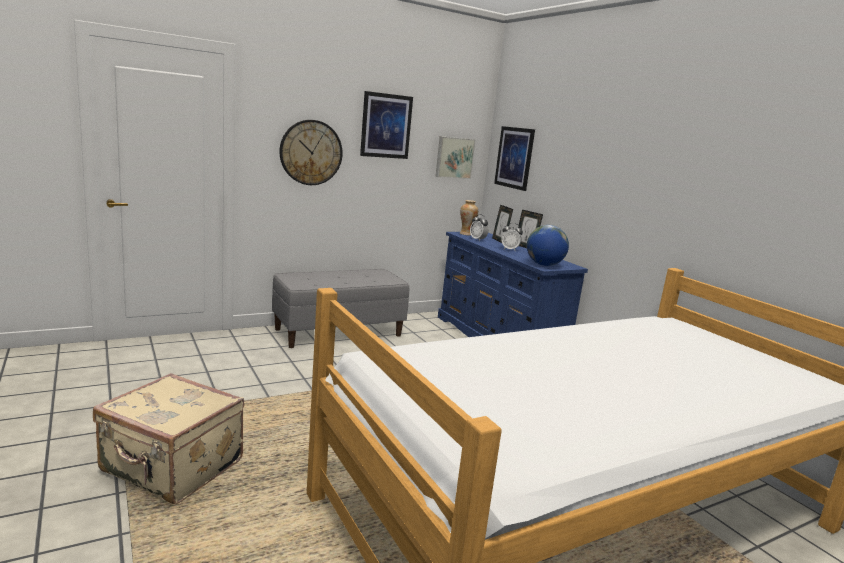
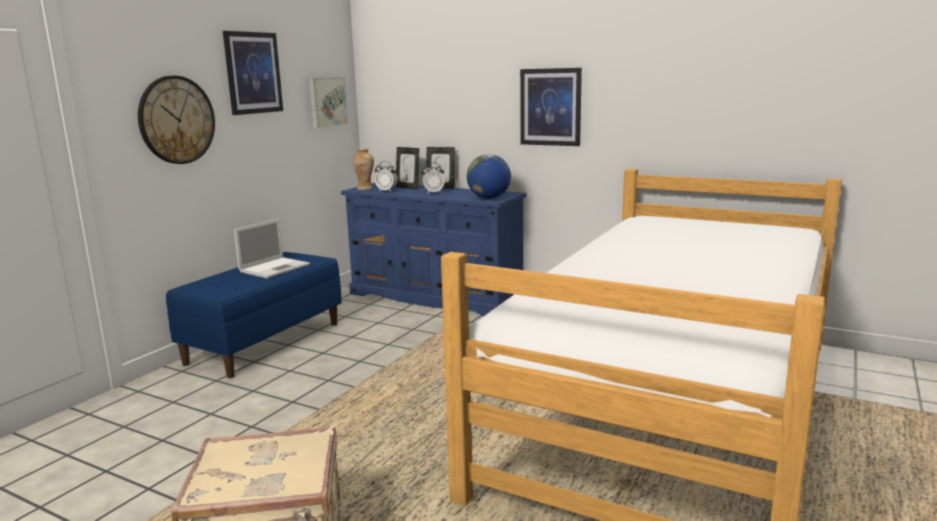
camera: 30 degrees left, 0 degrees up
grey bench [272,269,409,348] -> blue bench [166,252,342,378]
picture [494,126,535,191] -> picture moved to [520,68,582,146]
none -> laptop [234,219,310,279]

